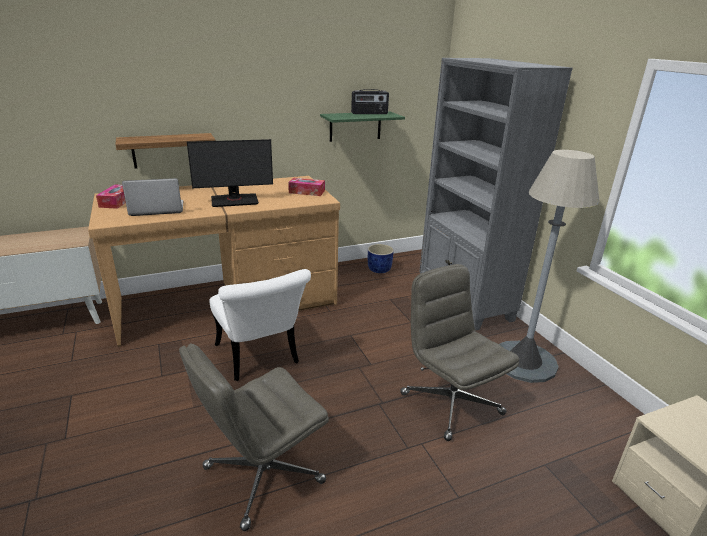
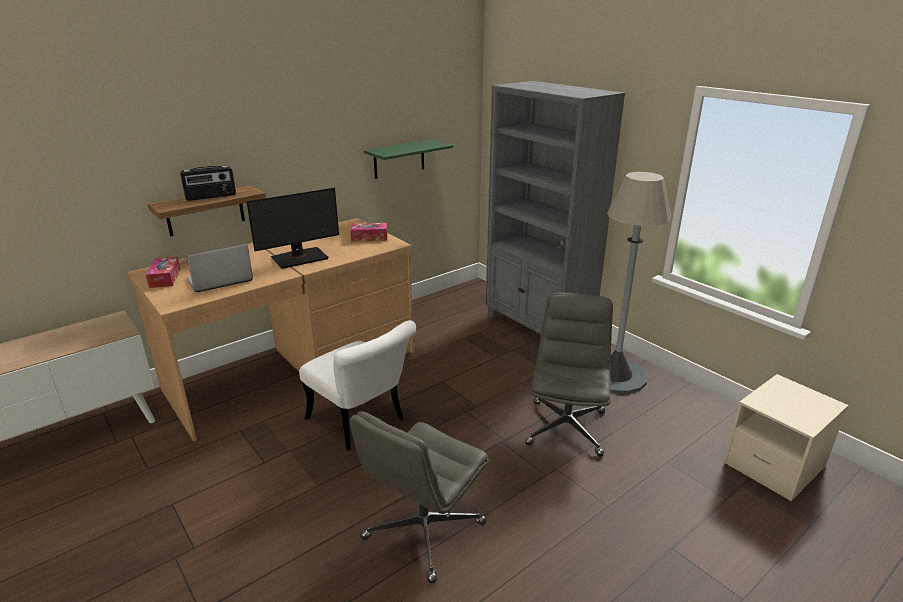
camera: 15 degrees left, 0 degrees up
radio [351,89,389,114] -> radio moved to [180,166,236,201]
blue planter [368,244,394,273] -> none
grey office chair [400,264,519,441] -> grey office chair turned 60 degrees clockwise [525,292,613,457]

